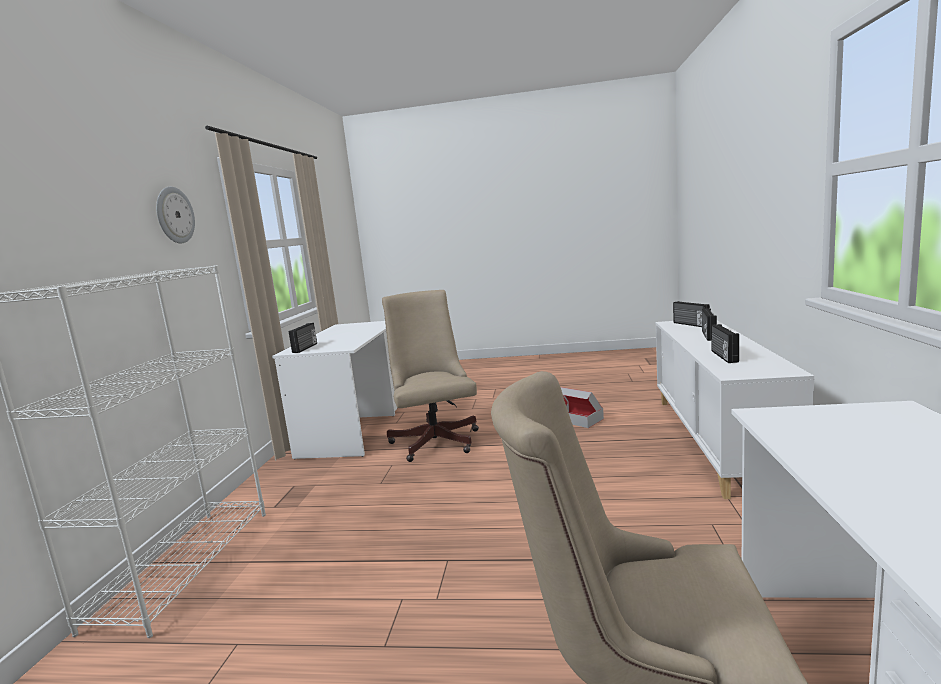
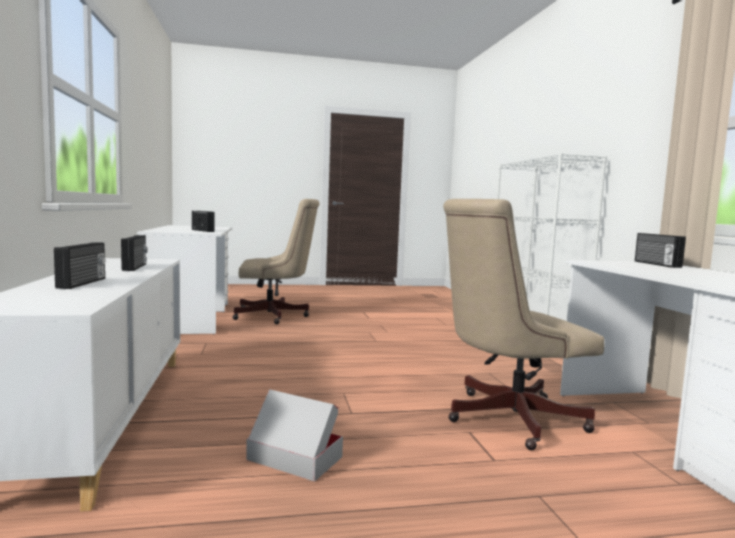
camera: 160 degrees right, 5 degrees down
wall clock [156,187,195,243] -> none
beige office chair [382,290,479,462] -> beige office chair turned 105 degrees clockwise [443,199,604,450]
radio [673,301,710,327] -> radio moved to [192,211,214,232]

